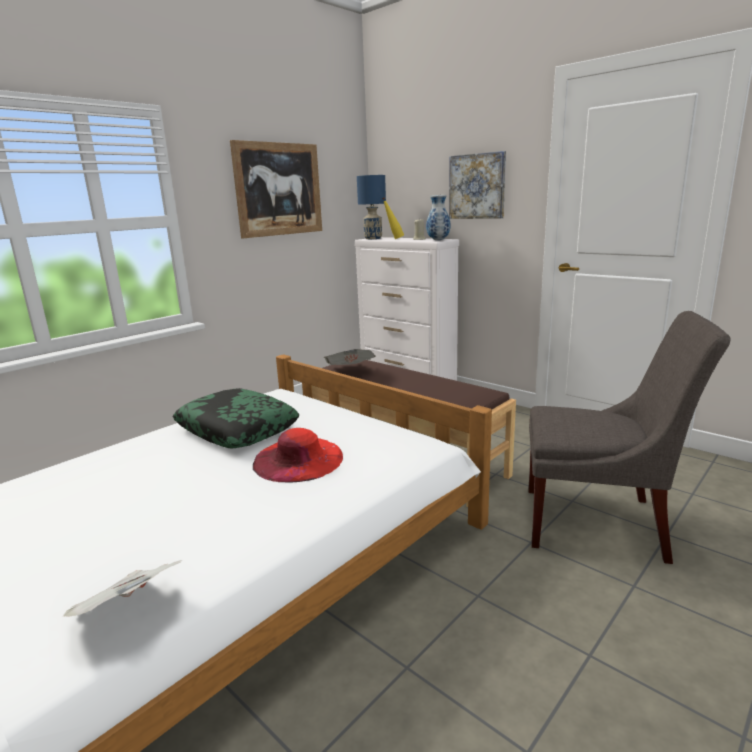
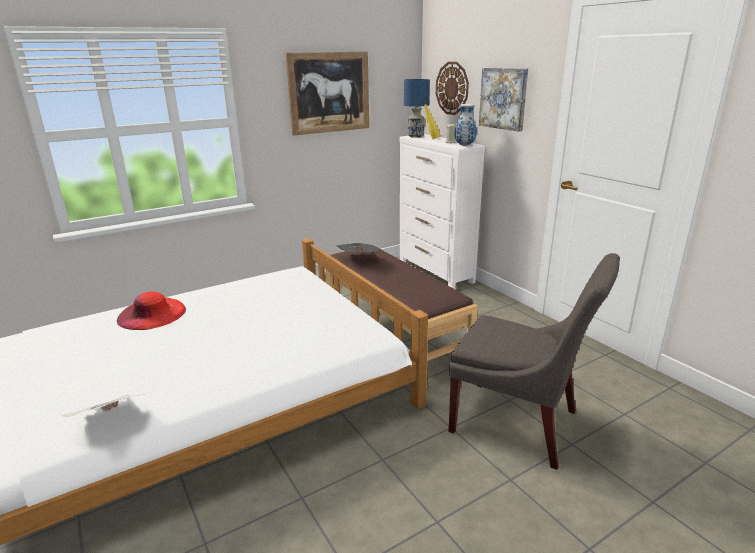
camera: 15 degrees right, 5 degrees up
pillow [173,388,299,449] -> none
red hat [253,428,343,483] -> red hat moved to [117,292,186,330]
none -> wall clock [436,62,469,115]

